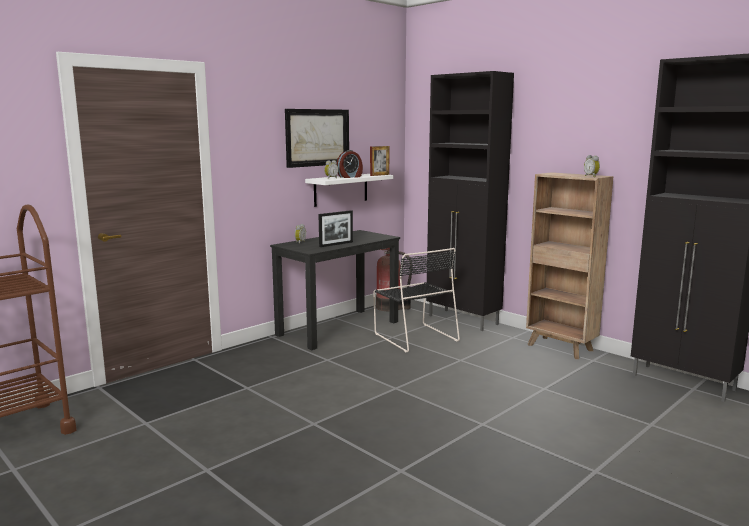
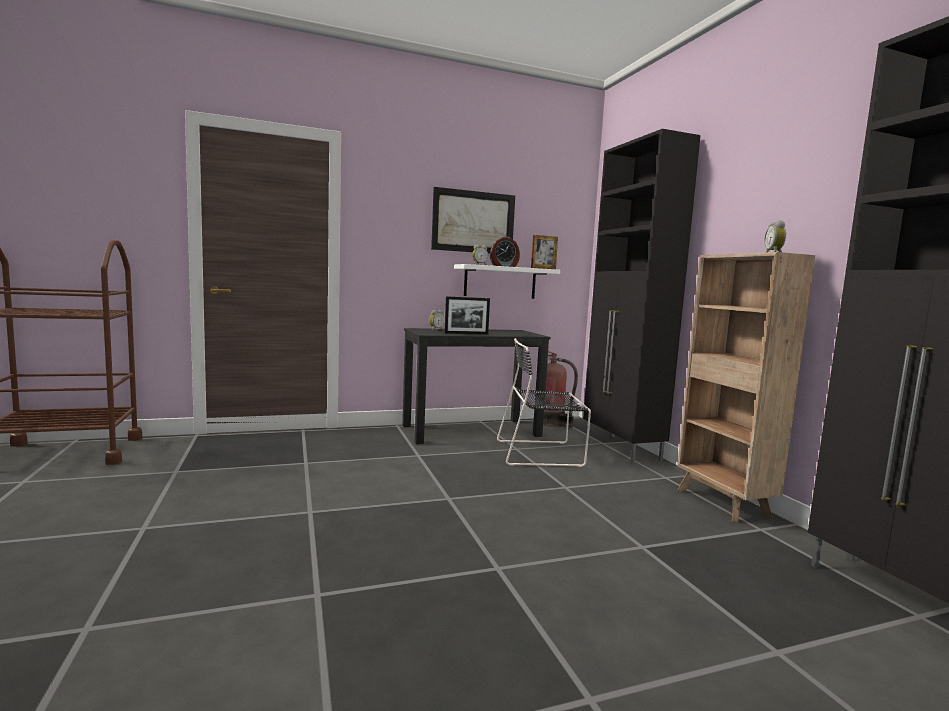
camera: 25 degrees right, 5 degrees down
black chair [373,248,460,352] -> black chair turned 90 degrees clockwise [497,338,591,467]

